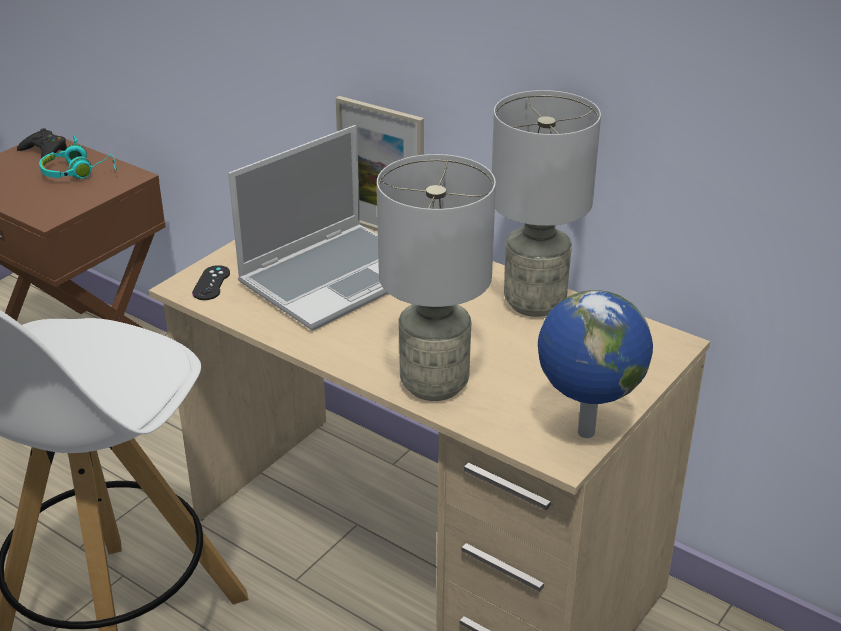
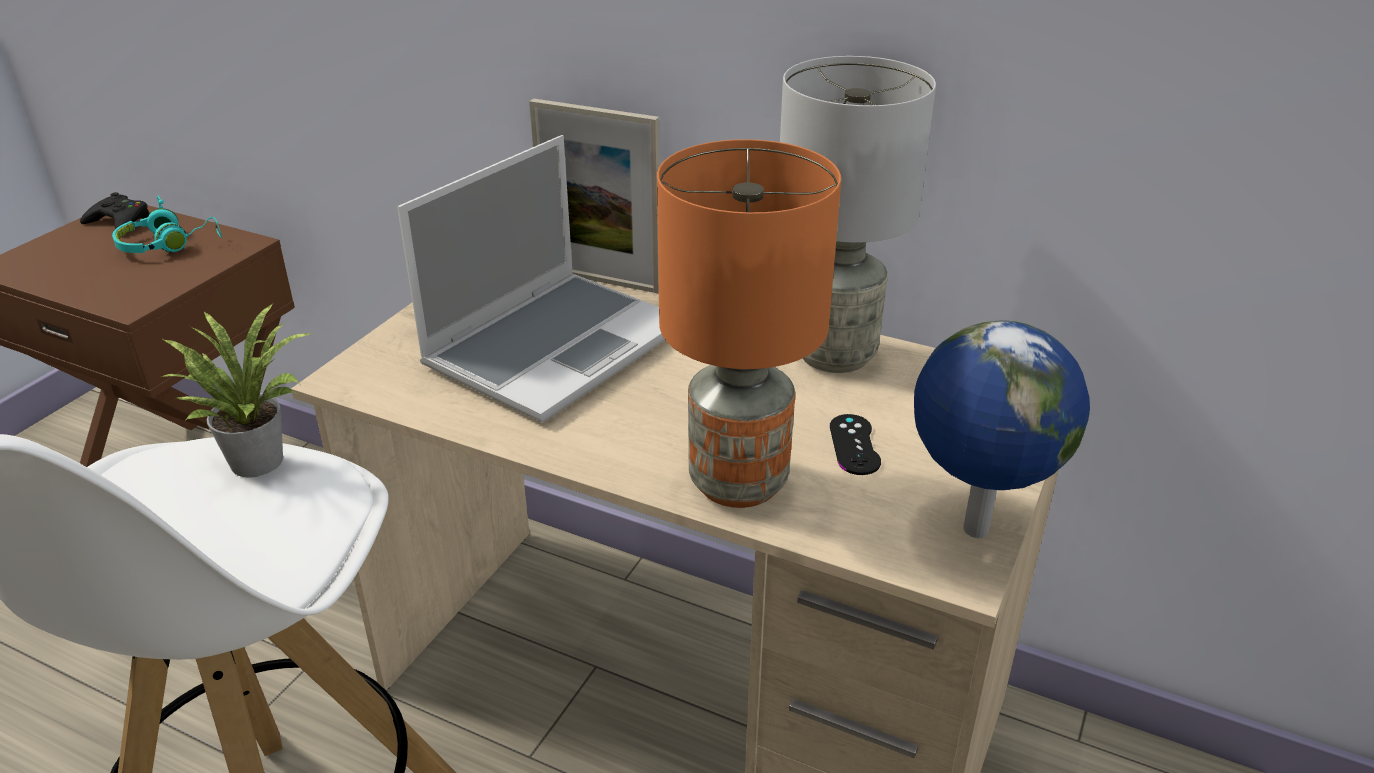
camera: 10 degrees left, 0 degrees up
black game controller [192,265,230,300] -> black game controller moved to [830,414,881,475]
grey table lamp [377,154,496,401] -> orange table lamp [657,139,841,508]
none -> potted plant [161,303,312,478]

